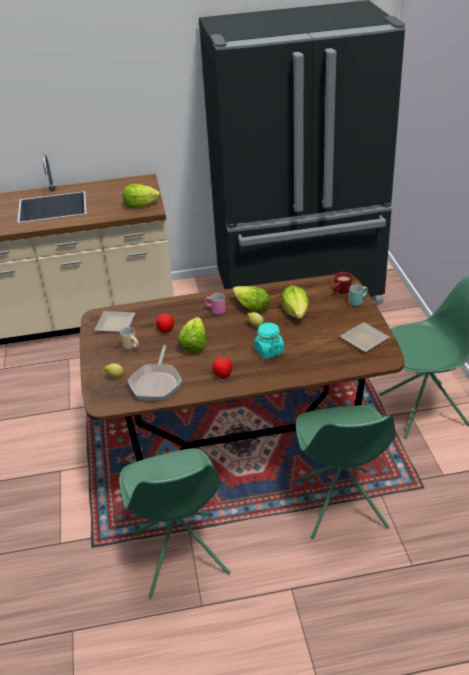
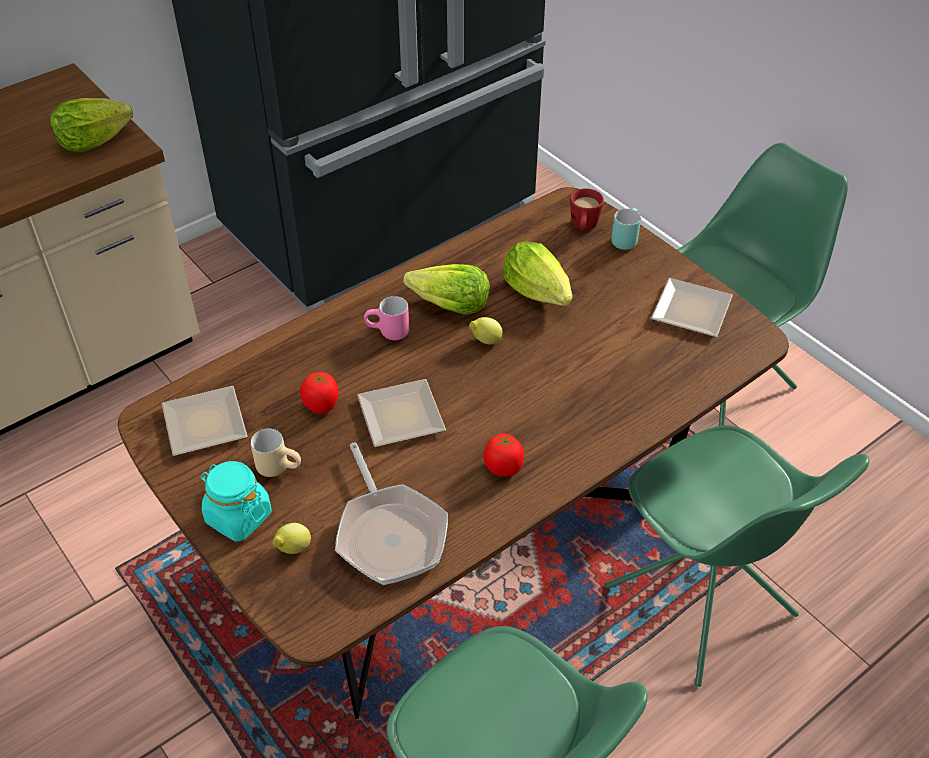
camera: 30 degrees left, 10 degrees up
lettuce [177,317,207,353] -> plate [357,379,446,447]
turquoise jar [254,323,284,359] -> turquoise jar moved to [201,461,271,542]

